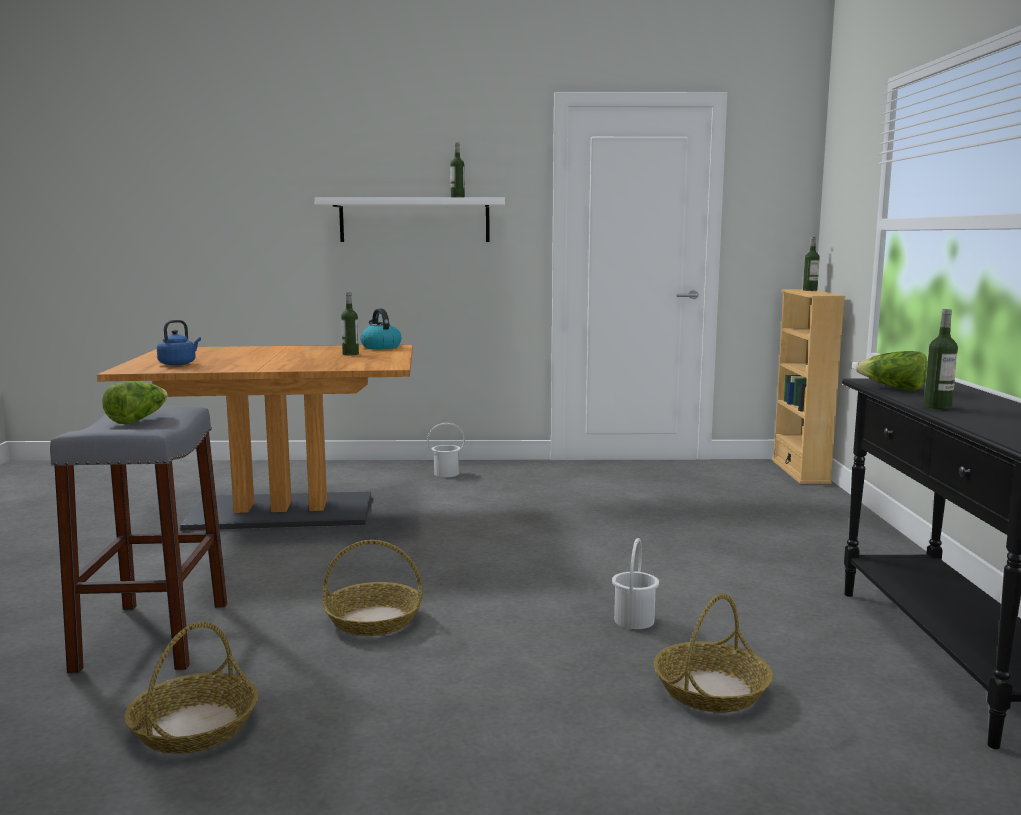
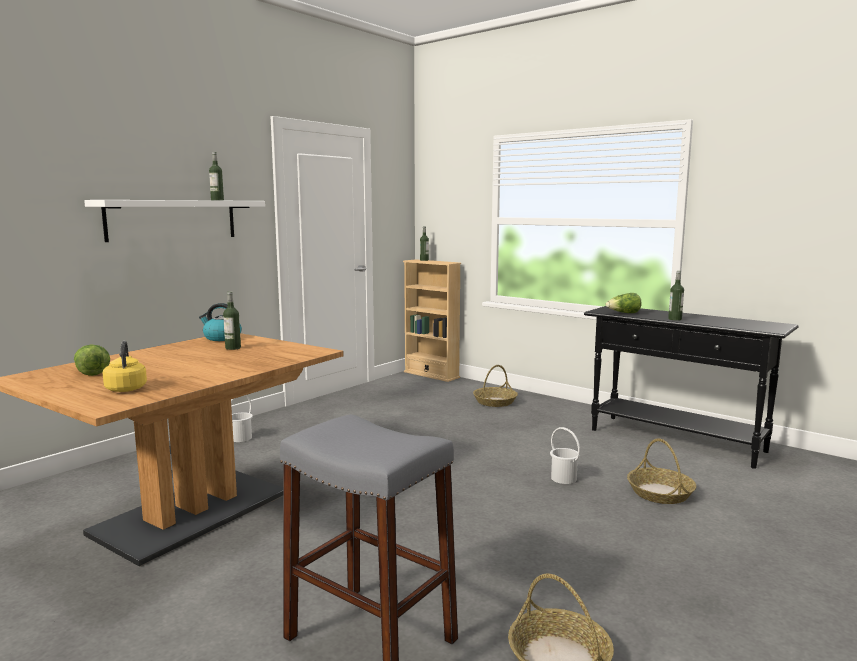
camera: 50 degrees left, 0 degrees up
lettuce [102,381,168,424] -> lettuce moved to [74,345,110,376]
blue kettle [157,320,201,366] -> yellow kettle [103,341,147,392]
basket [323,540,423,636] -> basket moved to [473,365,518,407]

